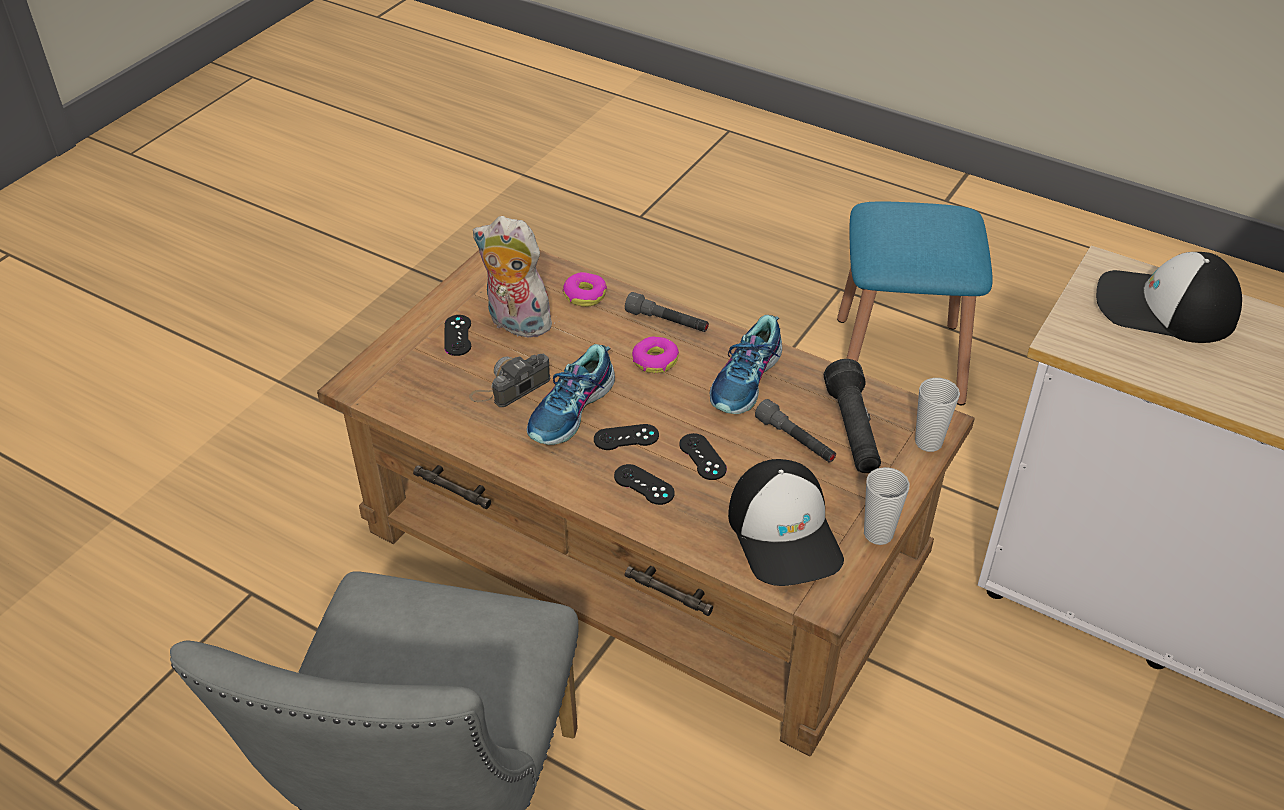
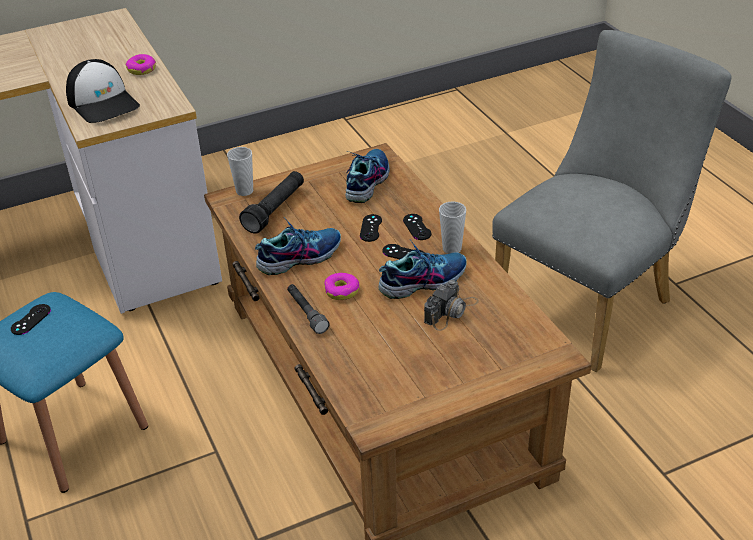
camera: 145 degrees left, 5 degrees down
black game controller [444,315,471,356] -> black game controller moved to [11,304,51,335]
camera [469,354,551,407] -> camera turned 45 degrees counterclockwise [424,280,479,331]
plush toy [473,216,552,338] -> none
donut [563,272,607,307] -> donut moved to [126,54,156,75]
cap [728,459,844,586] -> shoe [345,149,389,203]
grey flashlight [755,399,836,463] -> none
cup [864,467,910,545] -> cup moved to [439,202,466,254]

